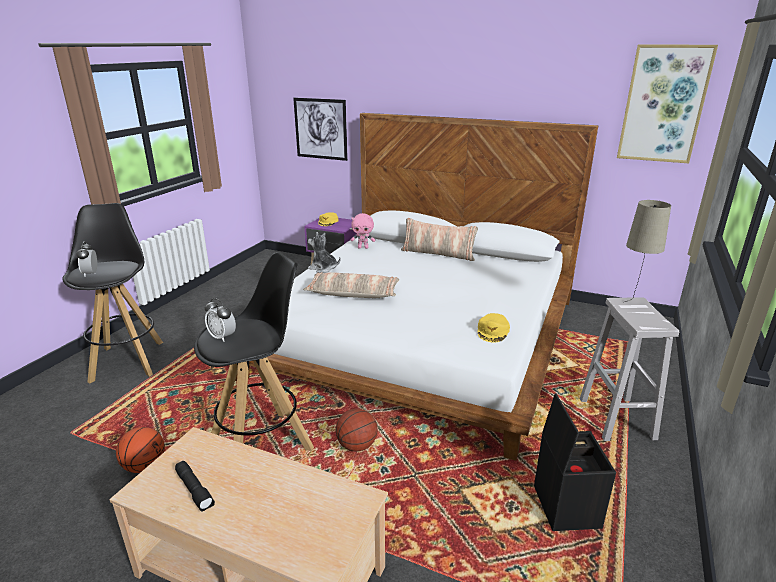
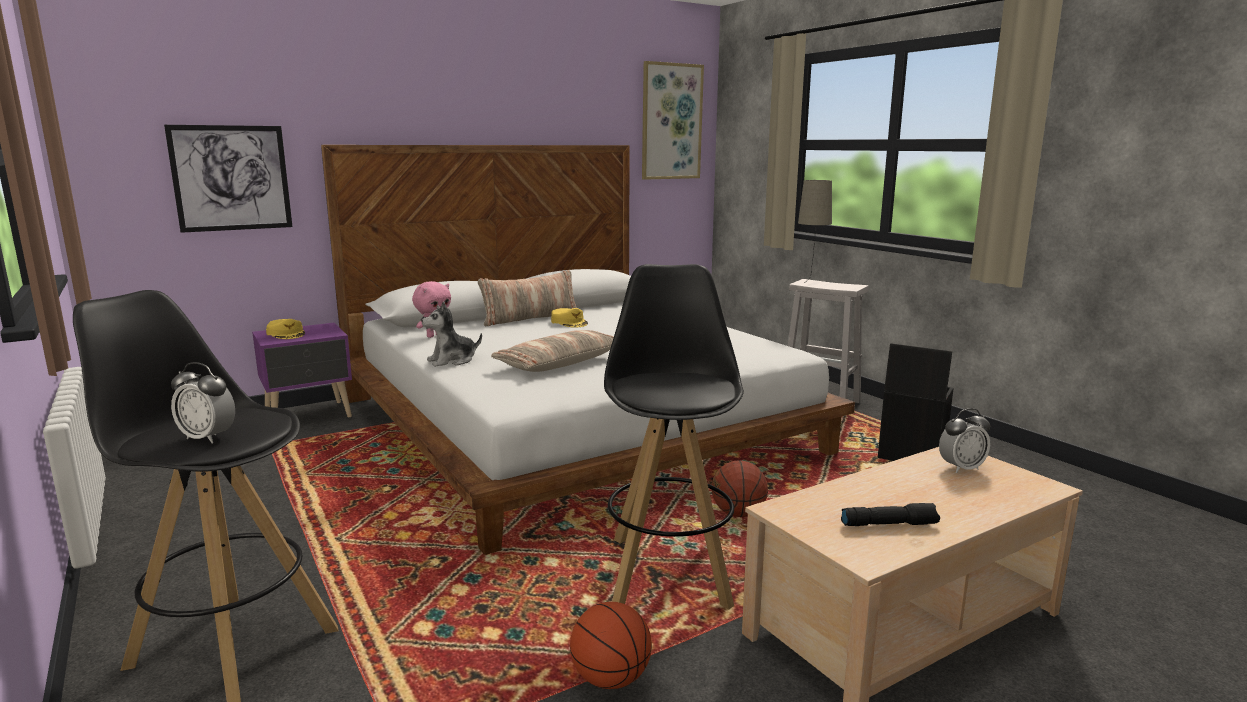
camera: 55 degrees left, 10 degrees down
alarm clock [205,298,236,342] -> alarm clock moved to [939,408,990,473]
yellow cap [478,313,510,343] -> yellow cap moved to [551,308,588,328]

